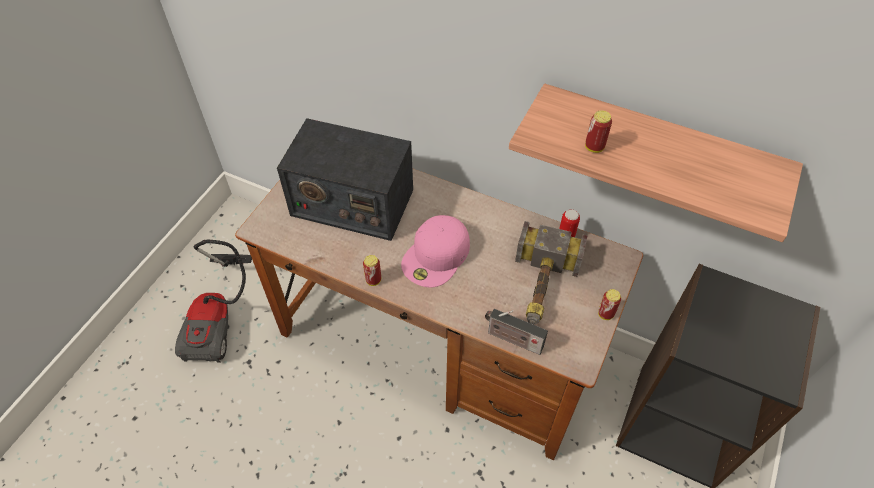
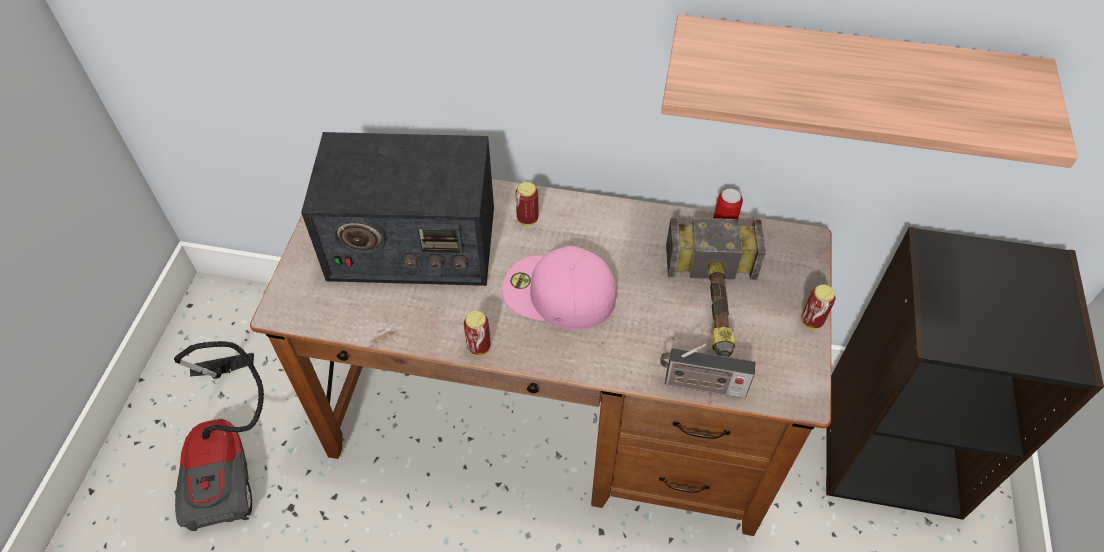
camera: 15 degrees left, 0 degrees up
pink cap [401,215,470,287] -> pink cap turned 90 degrees clockwise [502,246,617,330]
can [585,110,612,153] -> can moved to [515,182,538,226]

